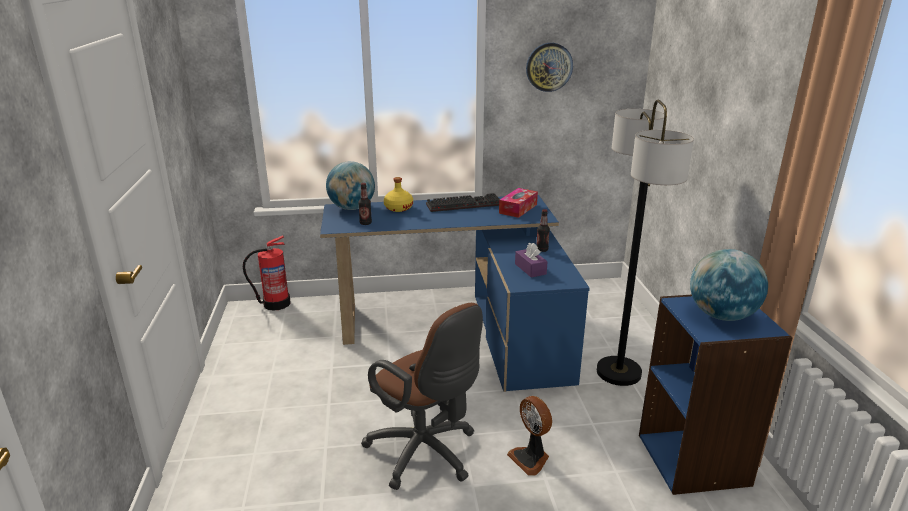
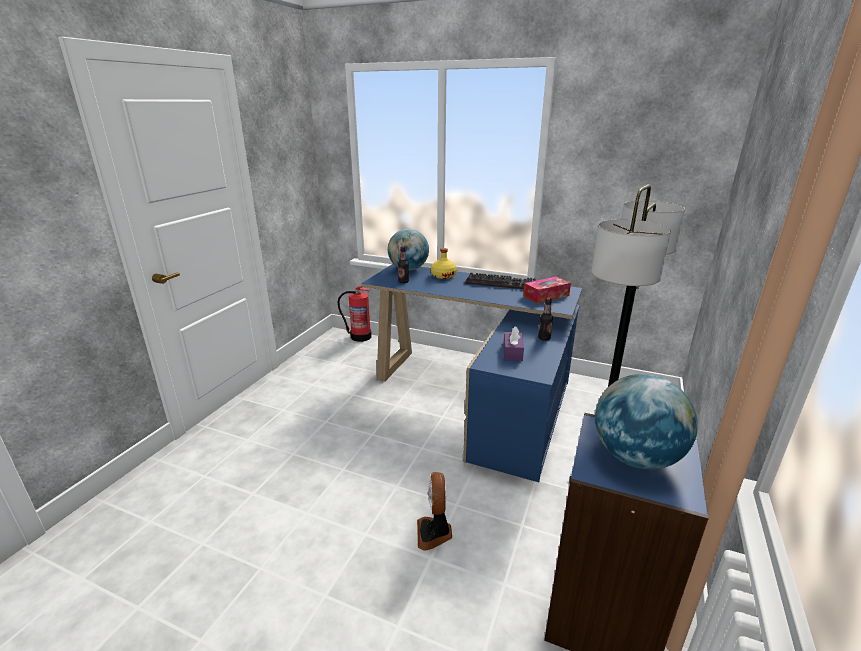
camera: 30 degrees right, 0 degrees up
brown office chair [361,303,483,490] -> none
wall clock [526,43,573,92] -> none

